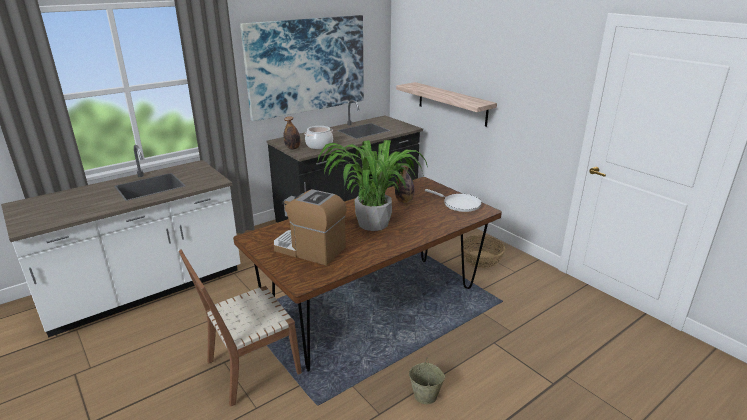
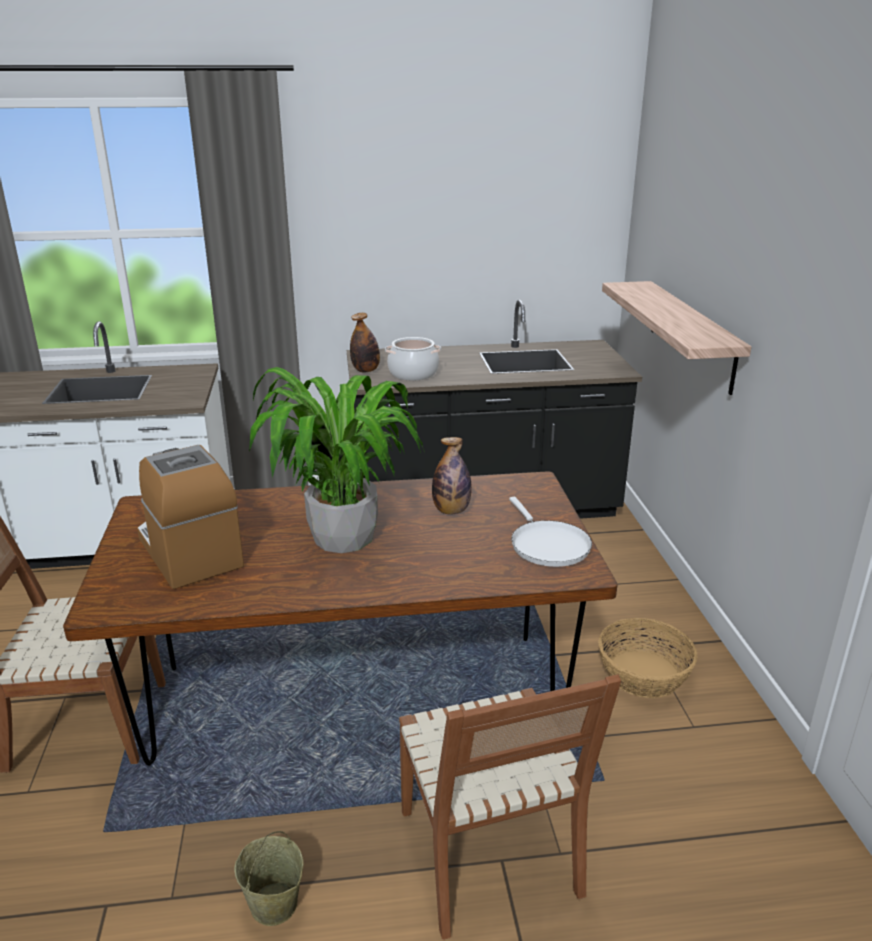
camera: 30 degrees right, 0 degrees up
picture [240,15,364,121] -> none
none -> chair [399,675,621,940]

